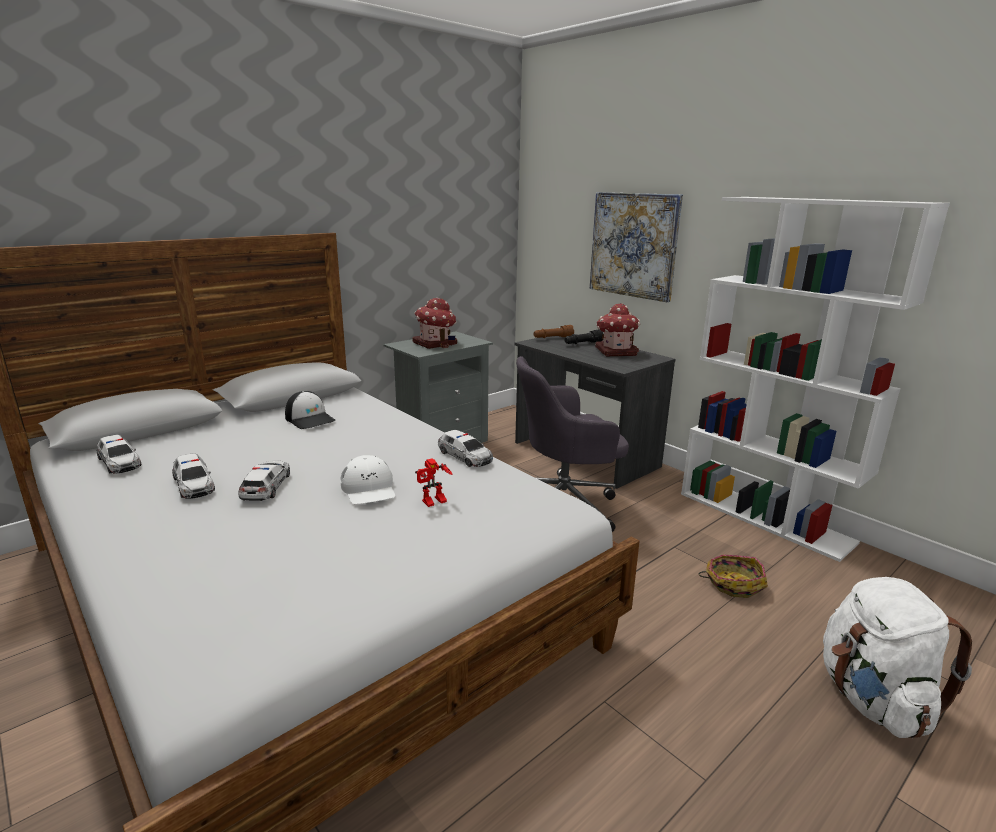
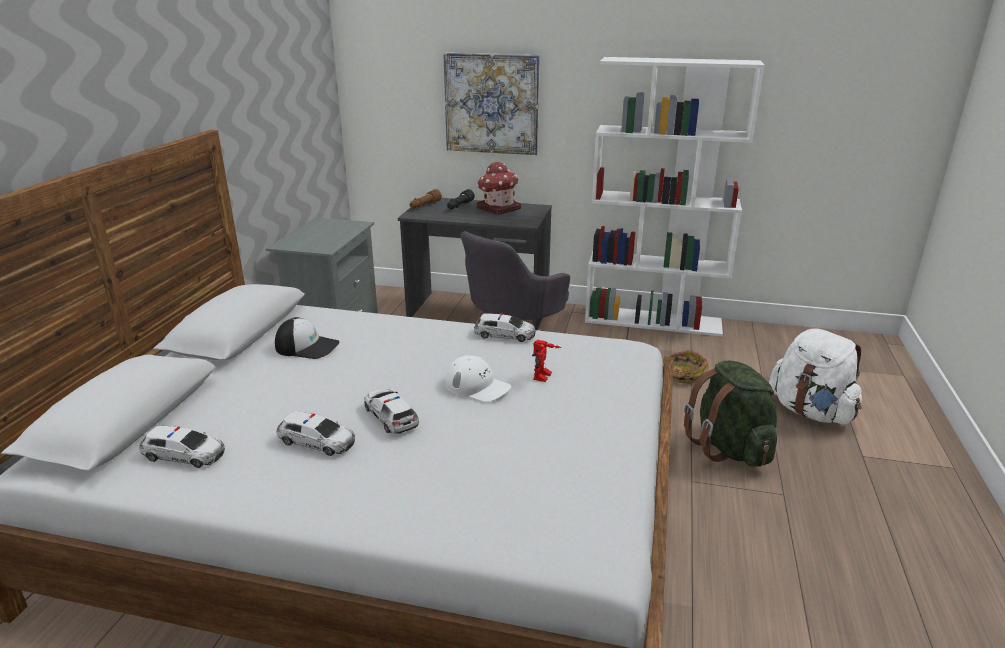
camera: 35 degrees left, 5 degrees up
toy house [413,298,457,349] -> none
none -> green backpack [684,361,777,467]

